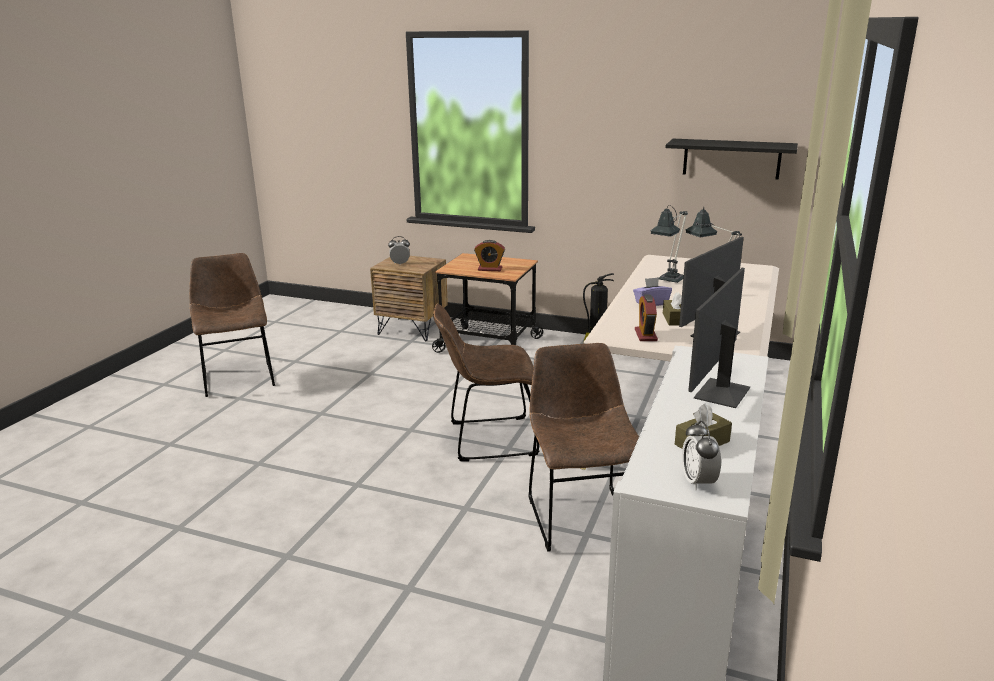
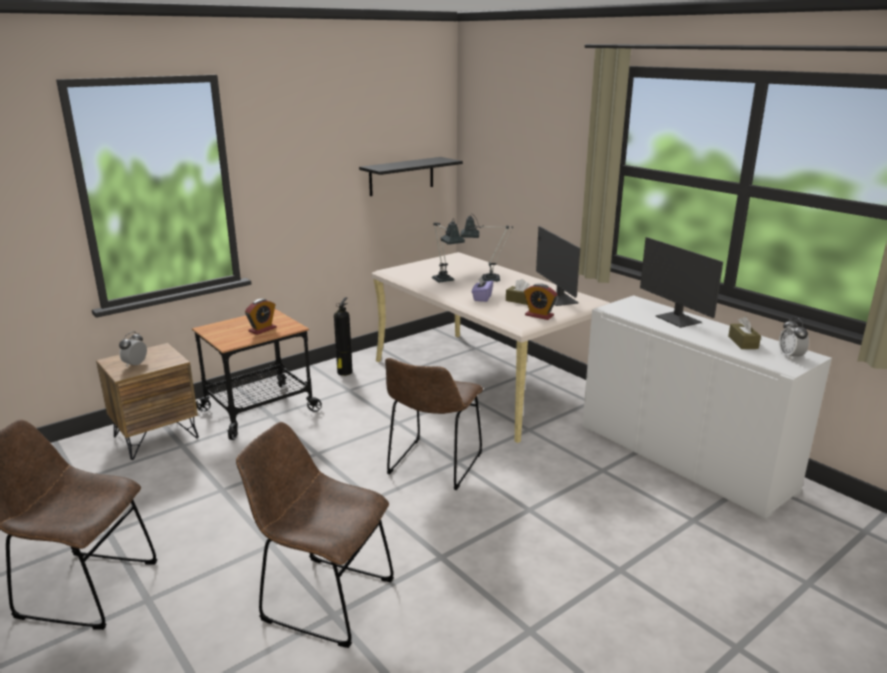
camera: 60 degrees left, 0 degrees up
brown chair [528,343,639,552] -> brown chair moved to [236,422,394,648]
alarm clock [682,421,721,491] -> alarm clock turned 60 degrees clockwise [779,318,809,361]

